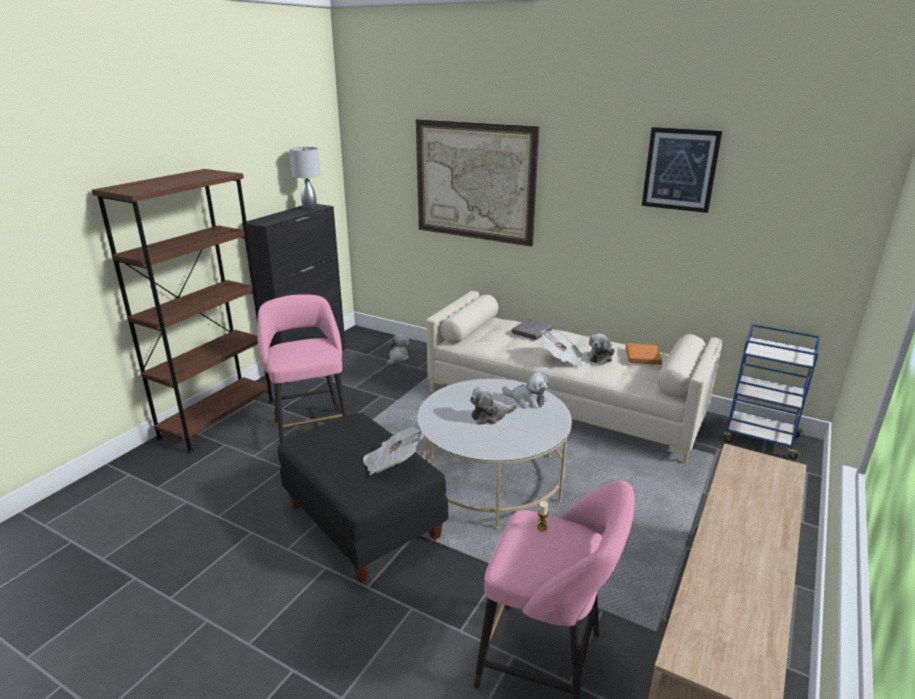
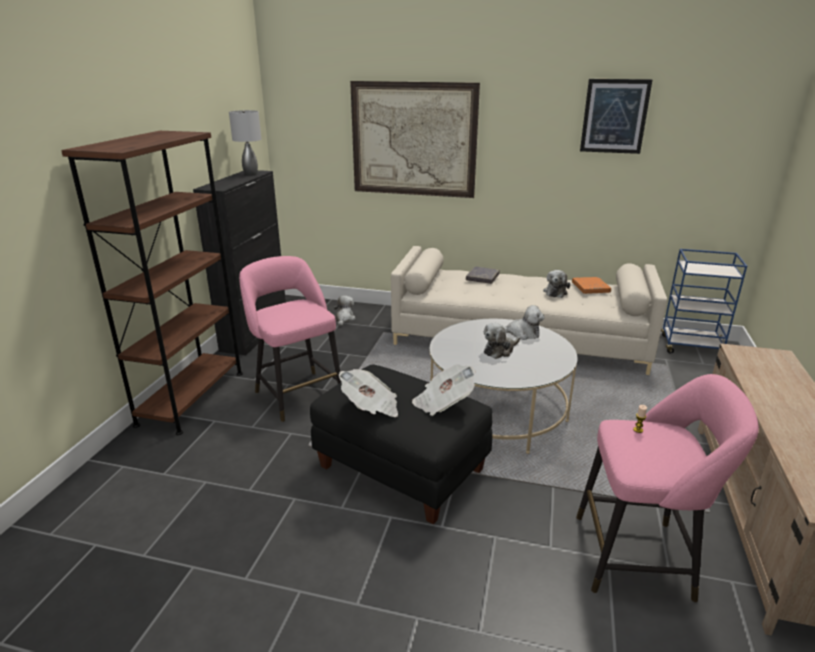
camera: 15 degrees left, 0 degrees up
newspaper [541,330,583,367] -> newspaper moved to [339,369,398,417]

